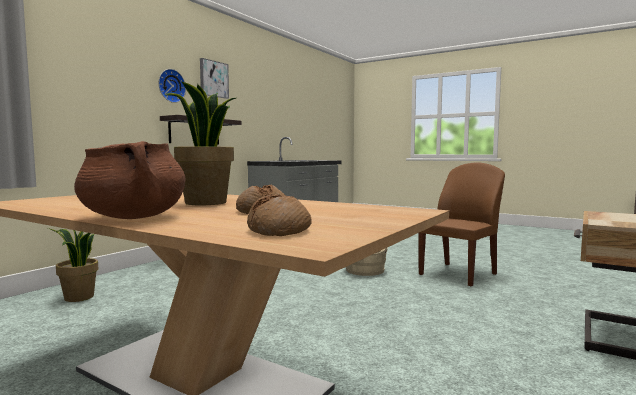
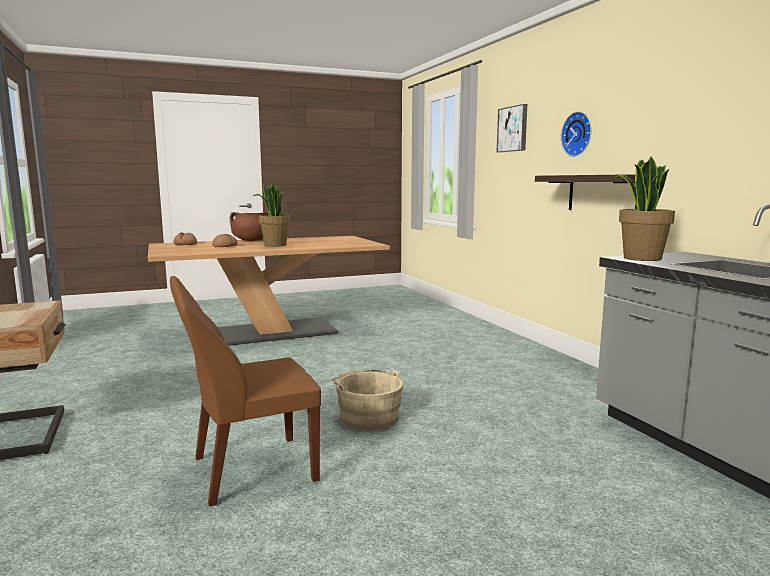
camera: 125 degrees right, 5 degrees up
potted plant [48,228,98,302] -> potted plant moved to [614,157,675,261]
picture [200,58,229,99] -> picture moved to [497,104,527,152]
brown chair [418,162,505,286] -> brown chair turned 75 degrees clockwise [170,276,321,507]

